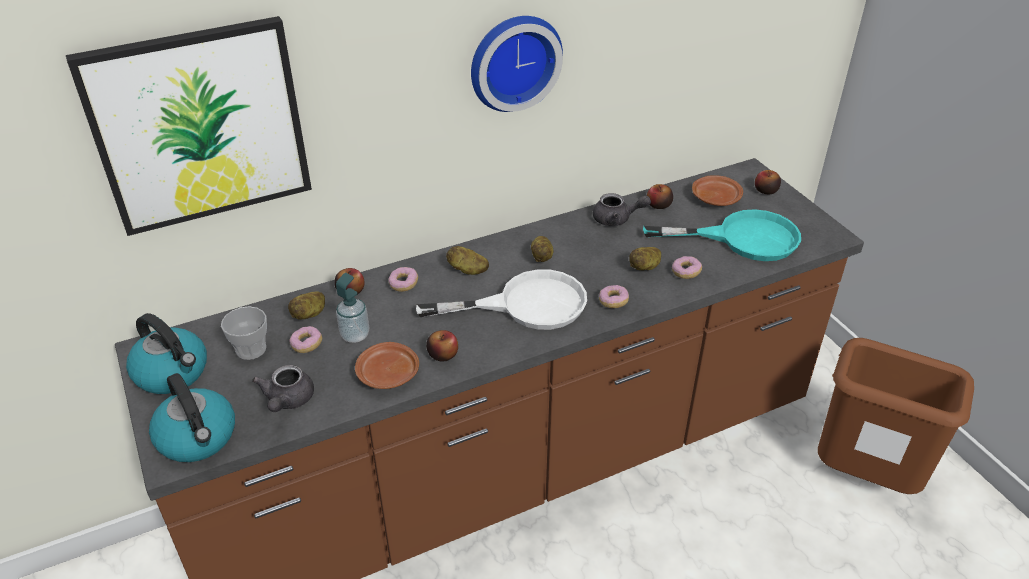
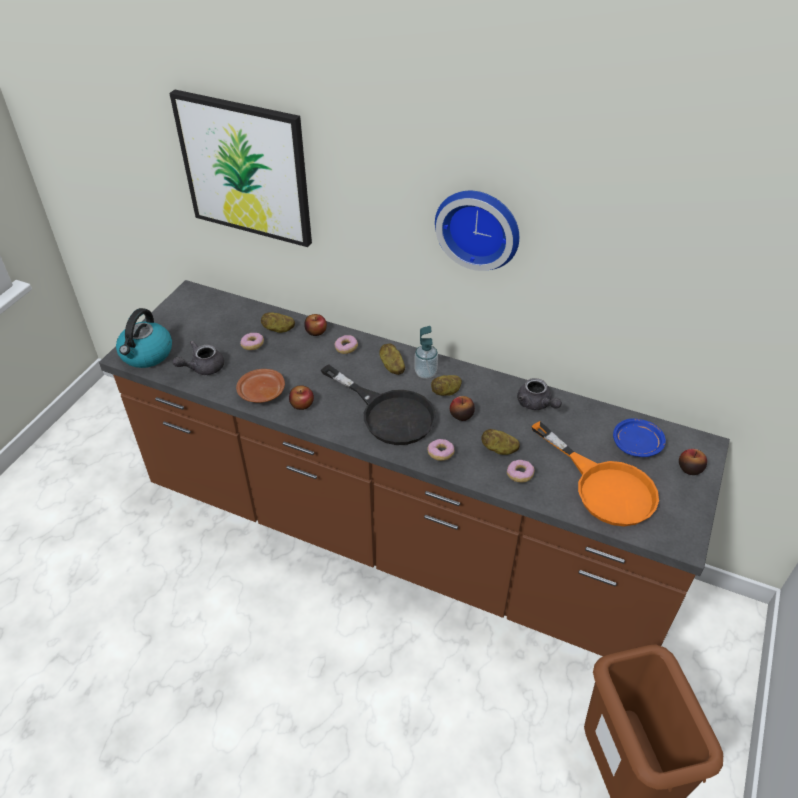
camera: 50 degrees right, 5 degrees up
kettle [126,313,207,394] -> none
cup [221,306,267,360] -> none
soap dispenser [336,273,369,343] -> soap dispenser moved to [414,326,438,379]
white frying pan [416,269,587,330] -> black frying pan [321,364,436,445]
turquoise frying pan [643,209,801,261] -> orange frying pan [531,421,659,526]
apple [647,184,673,209] -> apple moved to [450,396,475,421]
brown plate [692,175,743,206] -> blue plate [613,418,666,457]

